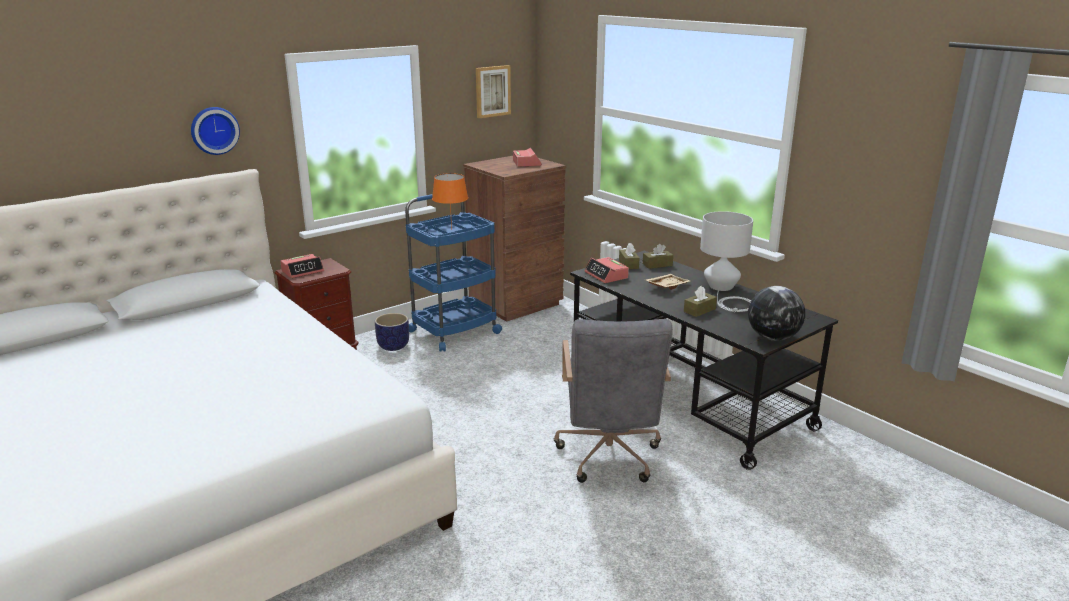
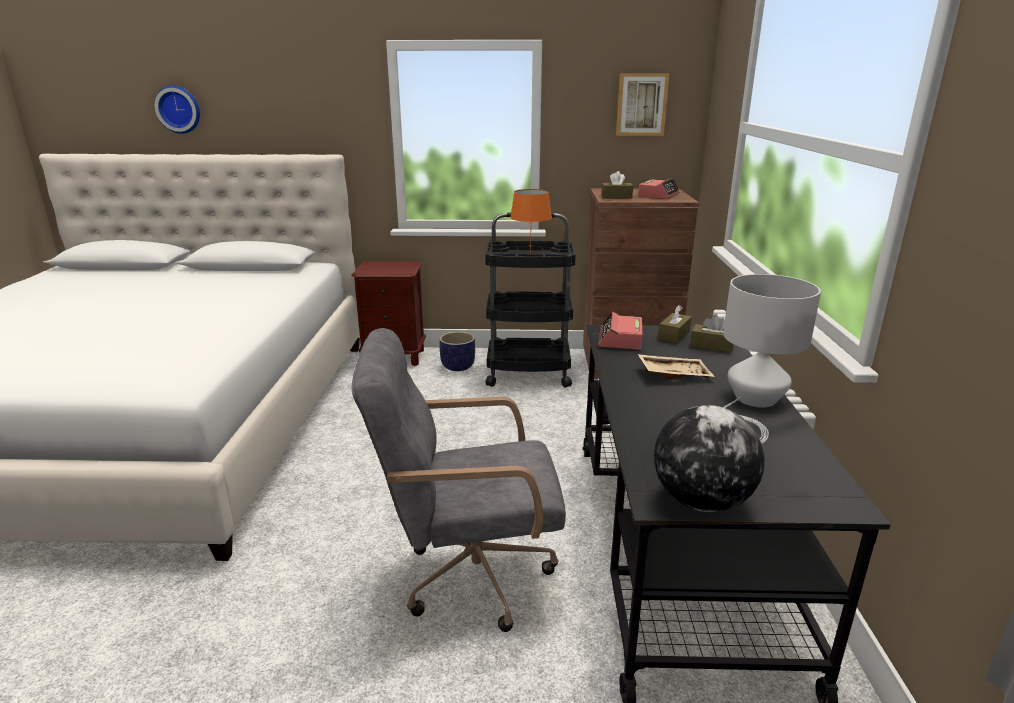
camera: 40 degrees right, 0 degrees up
wall clock [191,107,240,155] -> wall clock moved to [155,85,200,134]
alarm clock [280,254,324,278] -> none
blue cart [405,194,502,352] -> black cart [485,212,576,388]
grey office chair [554,319,673,483] -> grey office chair turned 45 degrees clockwise [351,328,566,632]
brown tissue box [684,286,717,317] -> brown tissue box moved to [601,171,633,198]

